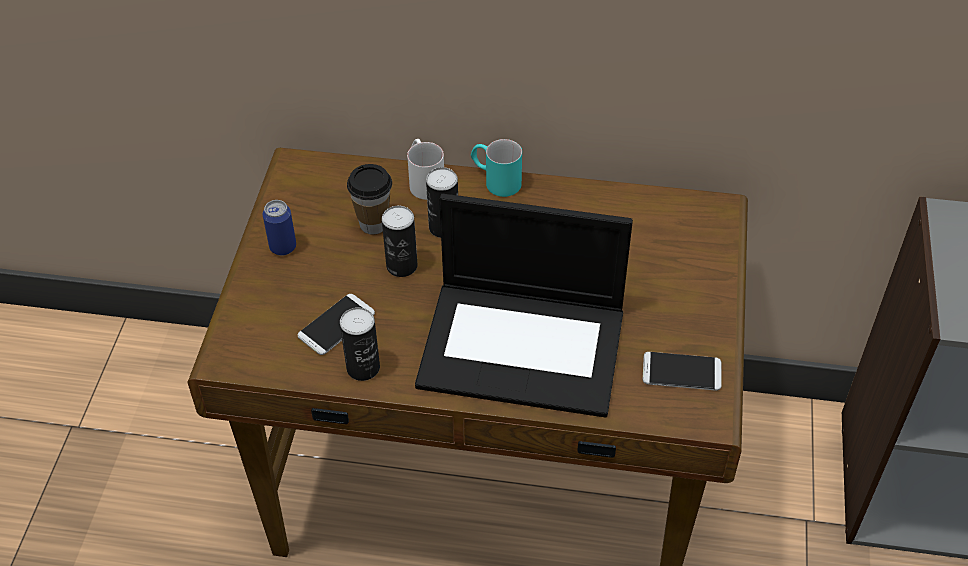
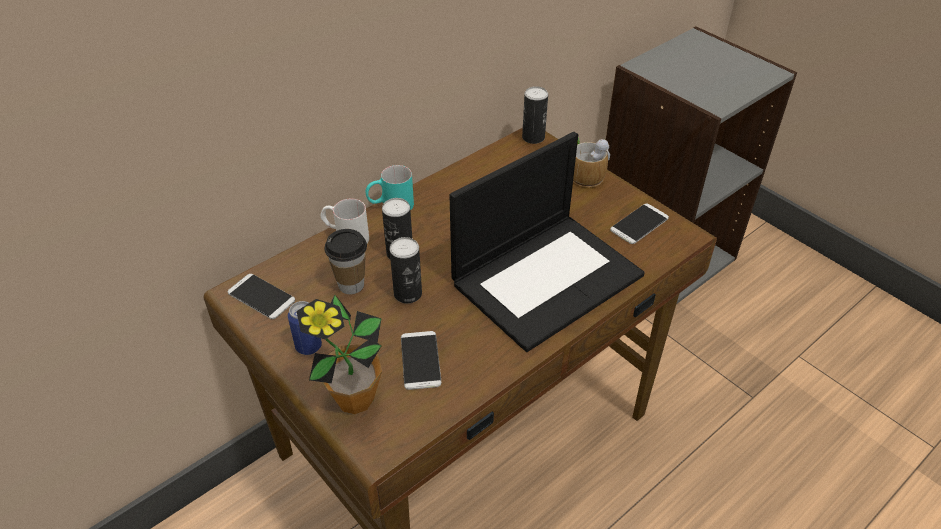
camera: 50 degrees left, 5 degrees down
can [340,307,380,381] -> can moved to [522,86,548,144]
none -> phone [228,274,295,319]
none -> potted plant [297,294,382,414]
none -> mug [573,137,610,187]

